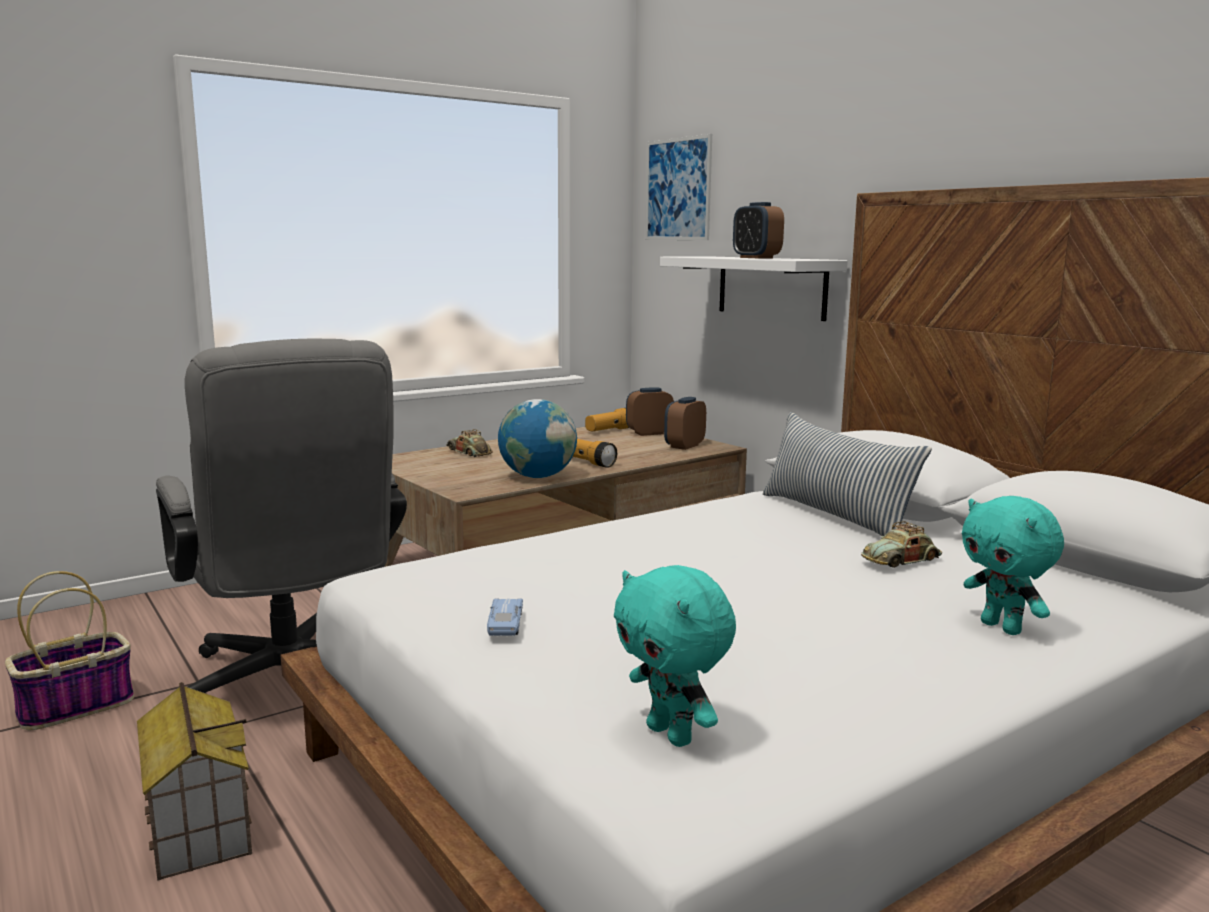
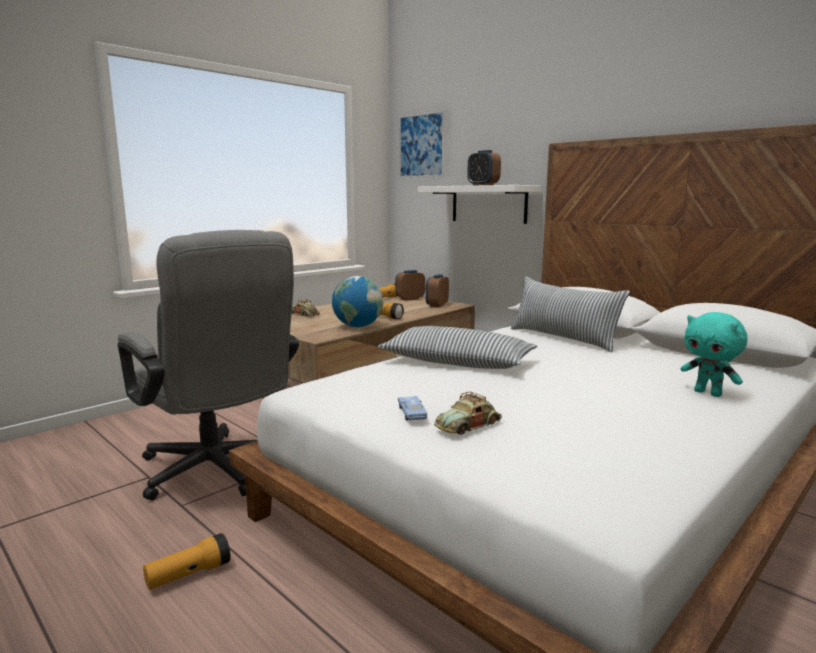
camera: 10 degrees left, 0 degrees up
basket [5,571,134,730] -> none
toy house [137,682,252,881] -> flashlight [143,533,231,590]
turquoise plush toy [614,565,736,747] -> none
toy car [861,521,942,568] -> toy car moved to [434,392,502,435]
none -> pillow [378,326,537,369]

